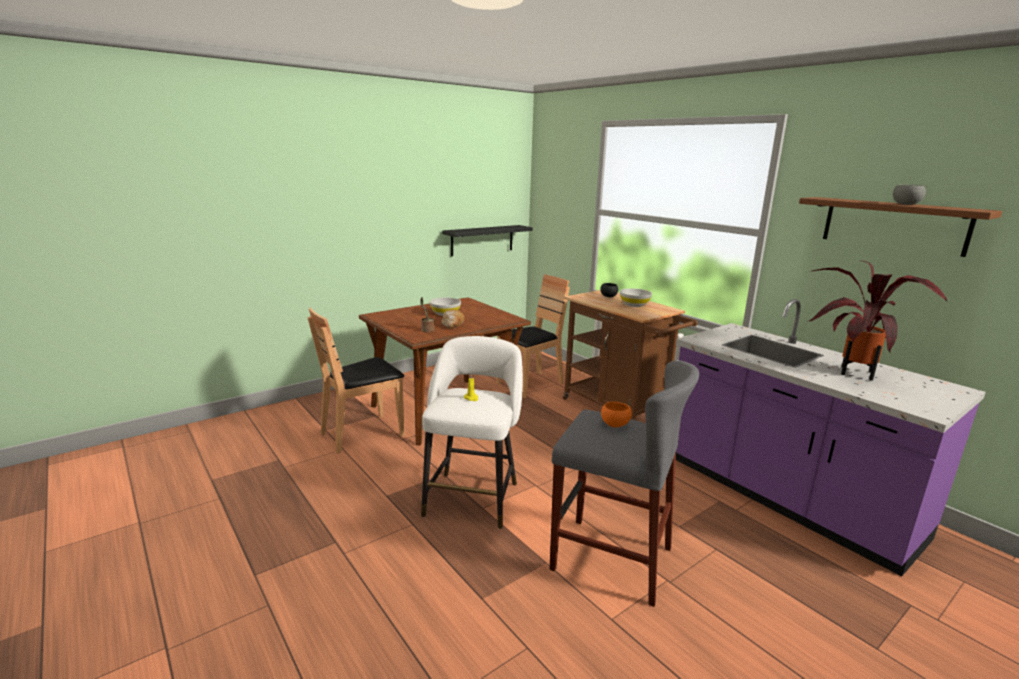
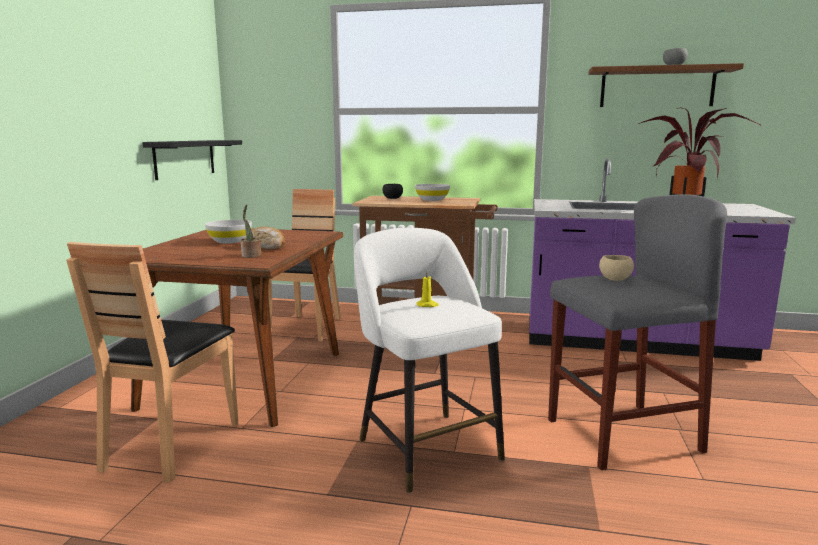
camera: 40 degrees left, 5 degrees down
orange bowl [601,401,632,427] -> beige bowl [599,255,634,281]

